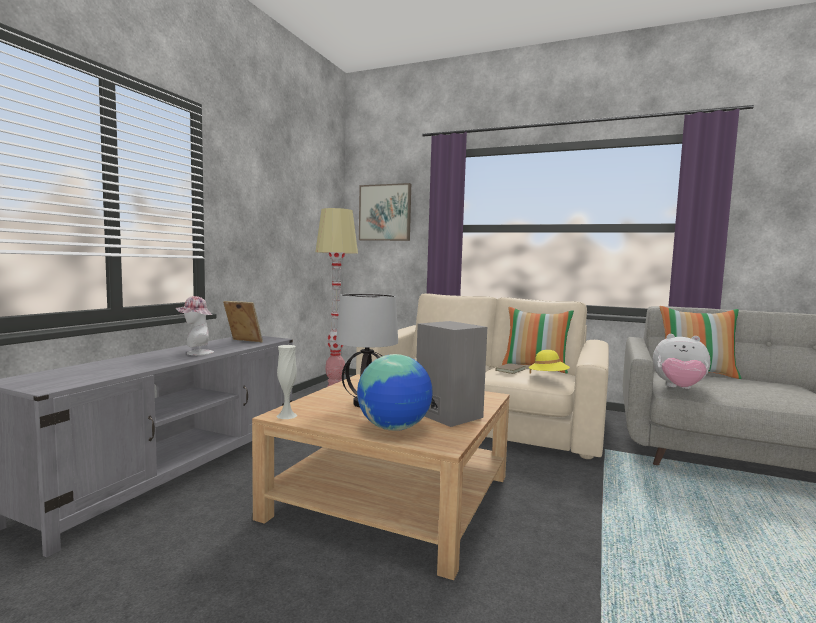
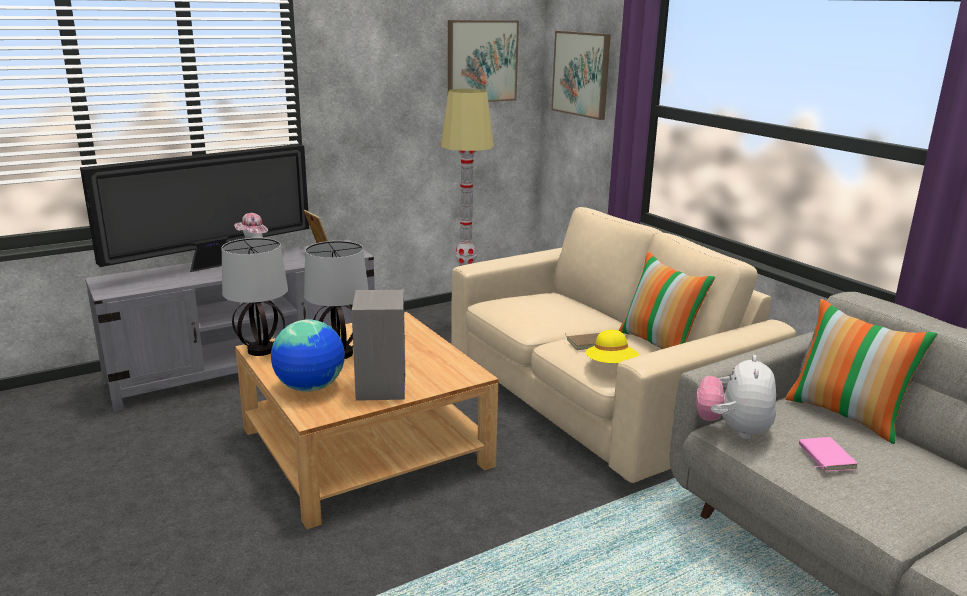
camera: 35 degrees right, 15 degrees up
white vase [277,345,297,419] -> table lamp [222,238,288,356]
plush toy [653,334,710,389] -> plush toy turned 45 degrees clockwise [696,355,776,439]
none -> television [80,144,310,272]
none -> picture [448,20,519,102]
none -> pink book [799,437,858,472]

